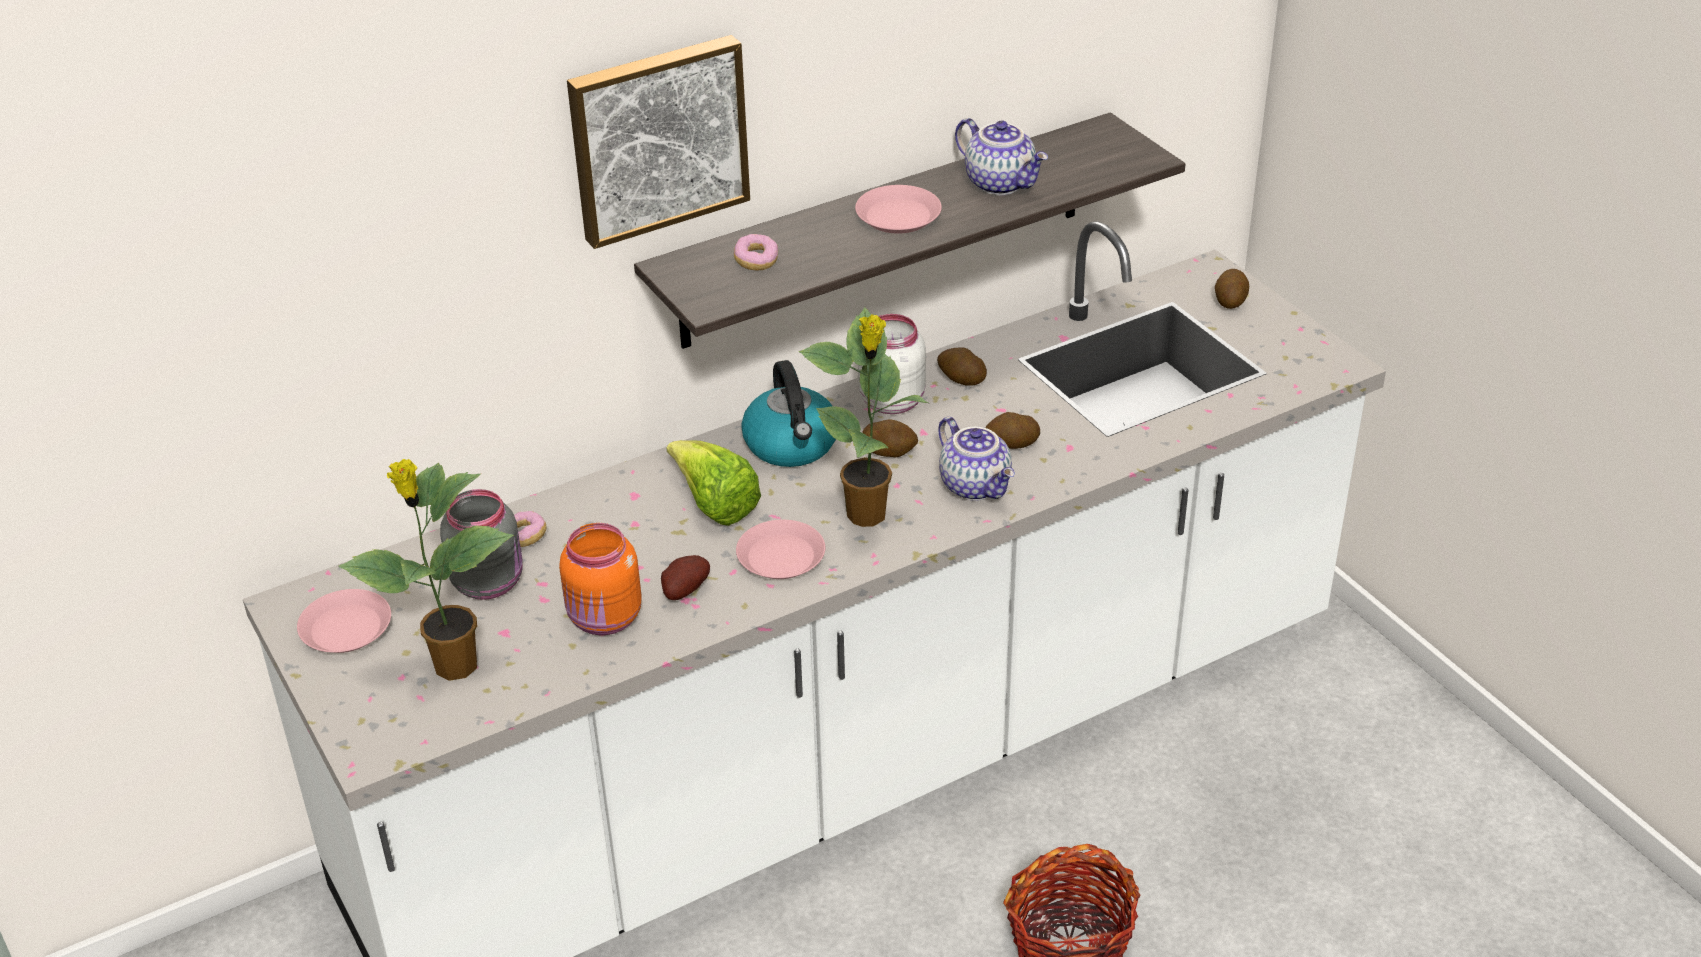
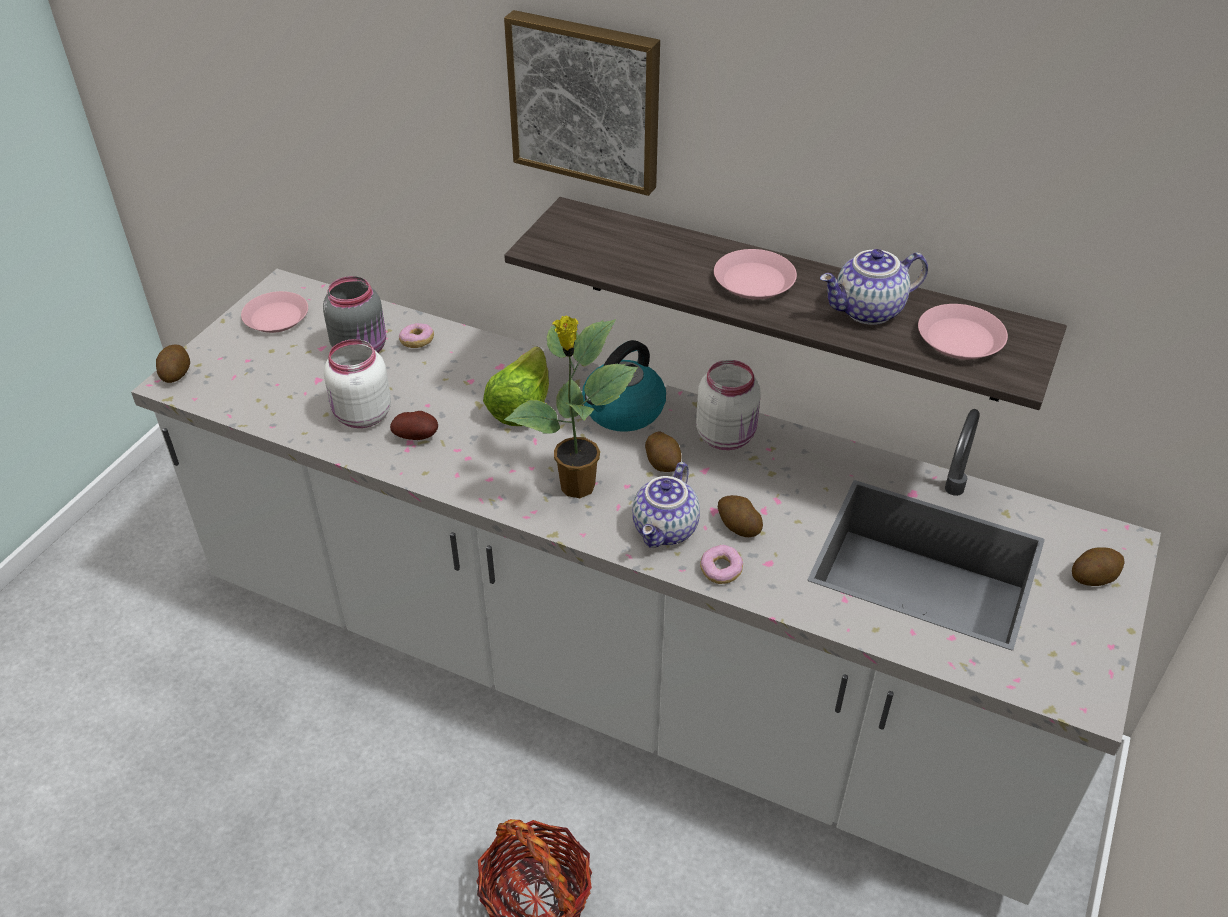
camera: 55 degrees right, 5 degrees up
potted plant [339,459,513,681] -> none
orange jar [559,523,642,635] -> white jar [324,339,391,428]
donut [734,234,778,271] -> donut moved to [700,545,743,584]
pink plate [736,520,825,579] -> pink plate moved to [918,304,1008,360]
potato [937,347,987,386] -> potato moved to [156,344,190,383]
teapot [955,118,1048,195] -> teapot turned 60 degrees clockwise [820,249,928,325]

